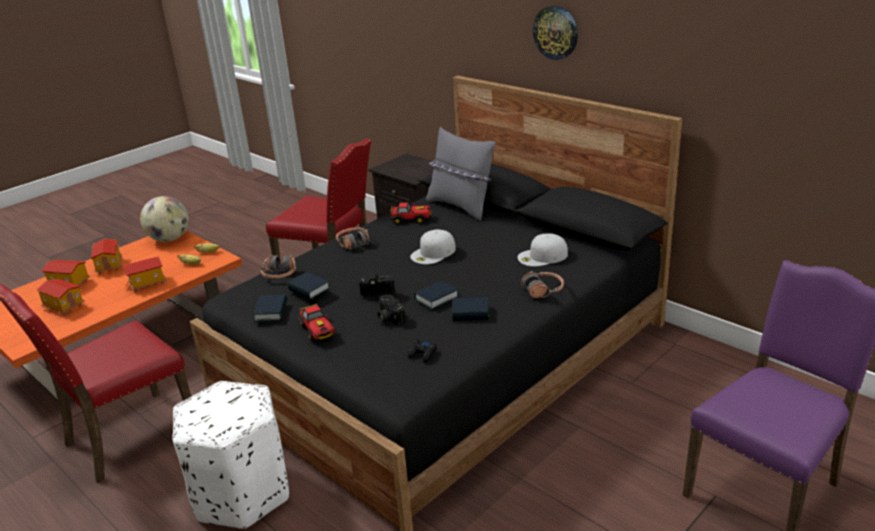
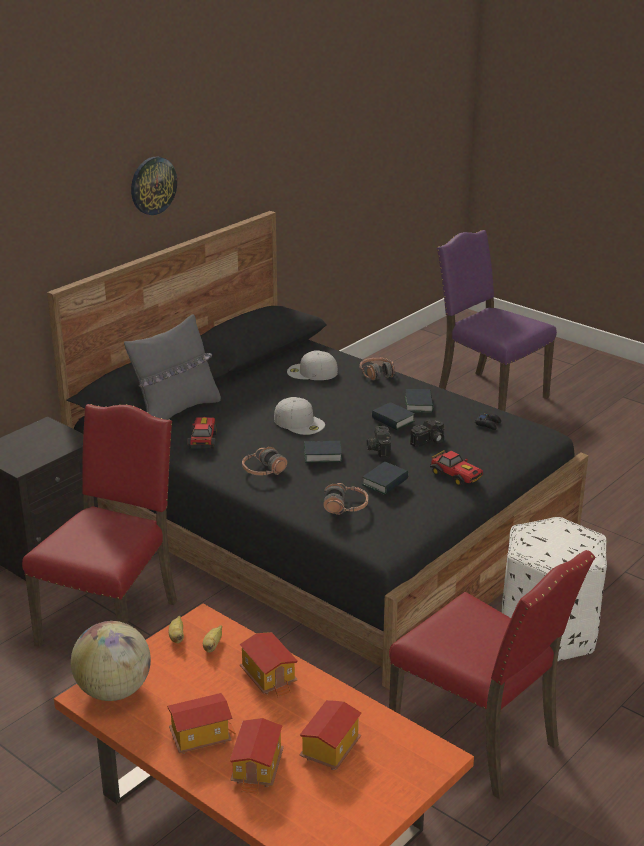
camera: 95 degrees left, 0 degrees up
book [253,294,287,322] -> book moved to [304,441,342,463]
toy car [297,304,335,341] -> toy car turned 75 degrees clockwise [430,450,483,486]
white cap [517,233,568,267] -> white cap turned 120 degrees clockwise [287,350,338,380]

